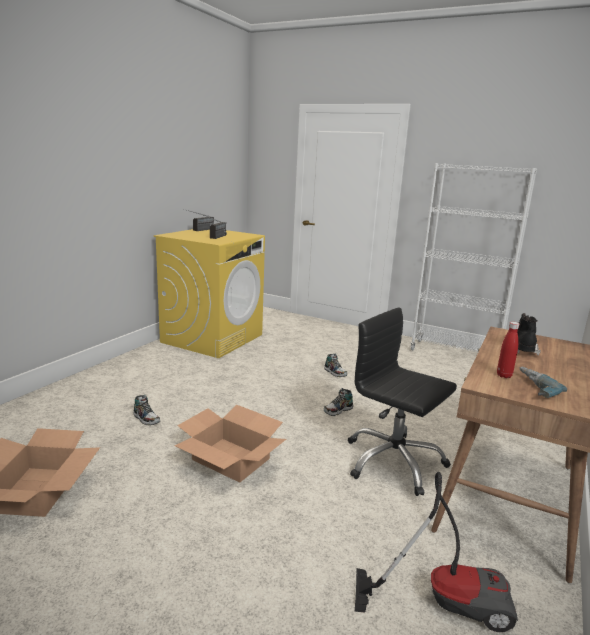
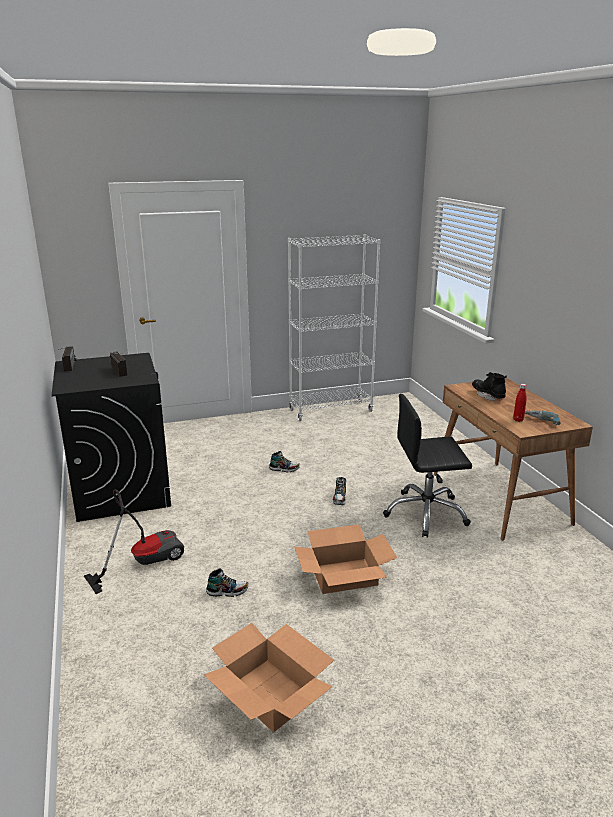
camera: 45 degrees left, 5 degrees up
yellow washing machine [154,229,265,358] -> black washing machine [52,353,171,522]
vacuum cleaner [355,472,518,632] -> vacuum cleaner moved to [84,489,184,594]

